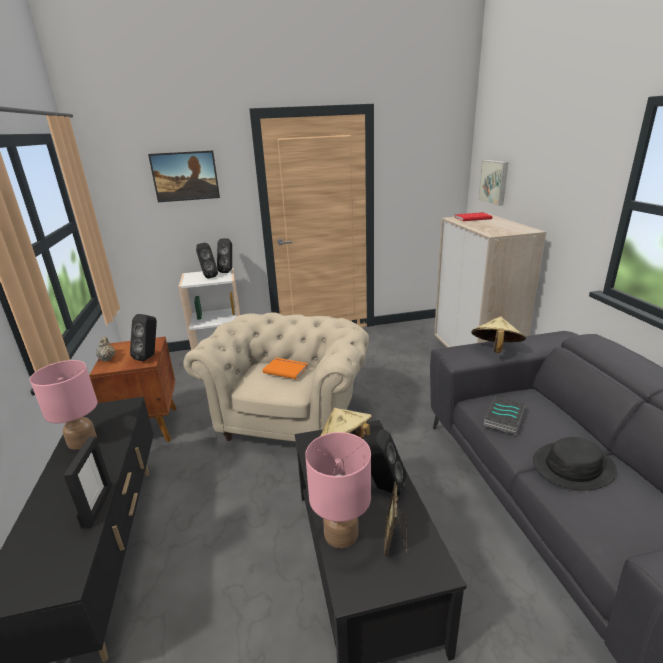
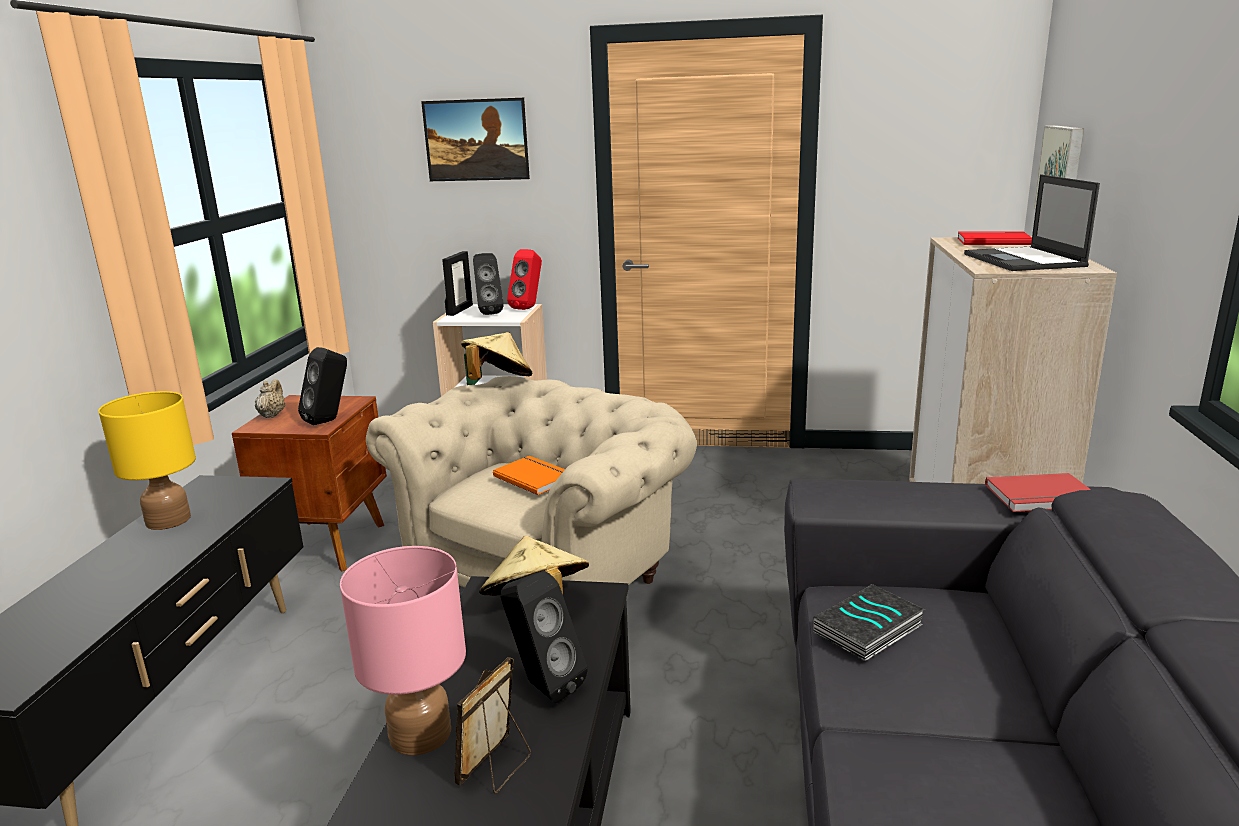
camera: 20 degrees right, 5 degrees down
pink table lamp [30,360,97,450] -> yellow table lamp [98,391,196,530]
picture frame [63,436,112,529] -> picture frame moved to [442,251,473,316]
black speaker [217,238,232,273] -> red speaker [507,249,542,310]
beige hat [471,316,526,353] -> beige hat moved to [461,332,533,380]
black hat [533,437,617,491] -> none
none -> laptop [964,174,1100,271]
none -> red book [985,473,1091,512]

